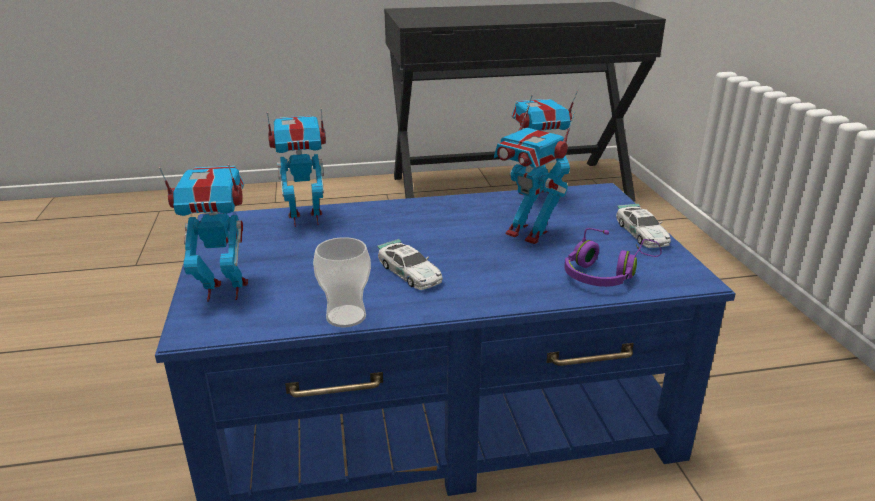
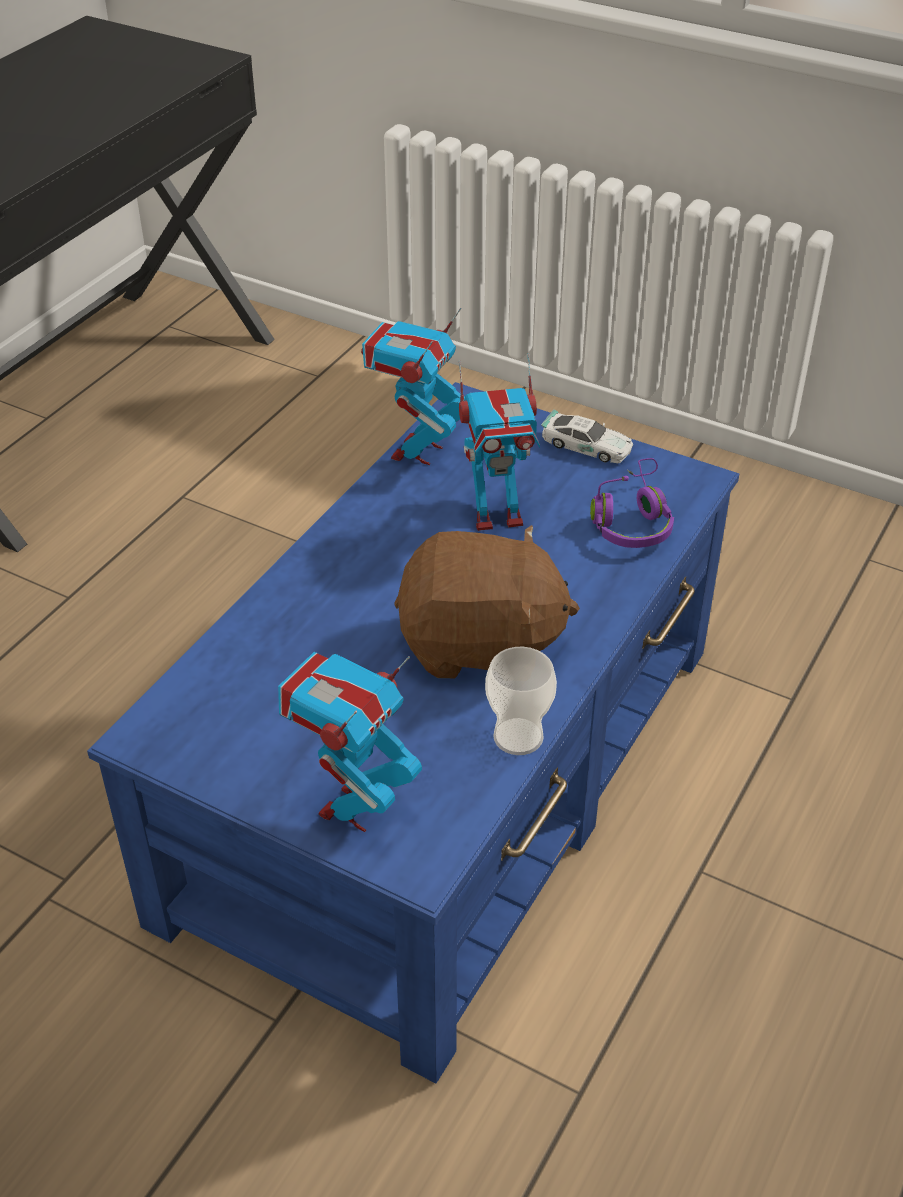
camera: 50 degrees left, 15 degrees up
toy robot [267,109,326,227] -> none
toy car [377,239,443,290] -> brown plush toy [394,525,580,678]

